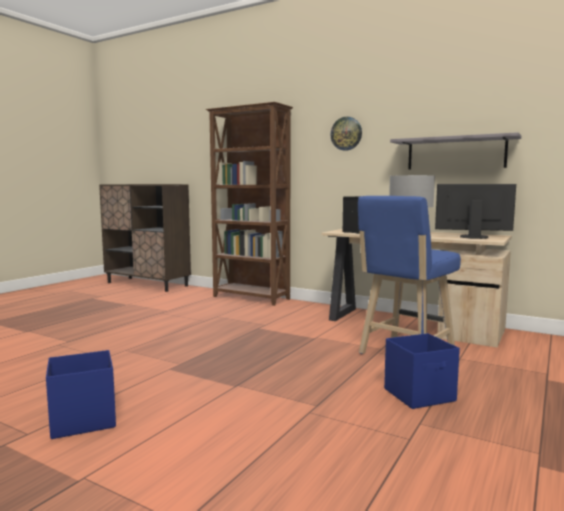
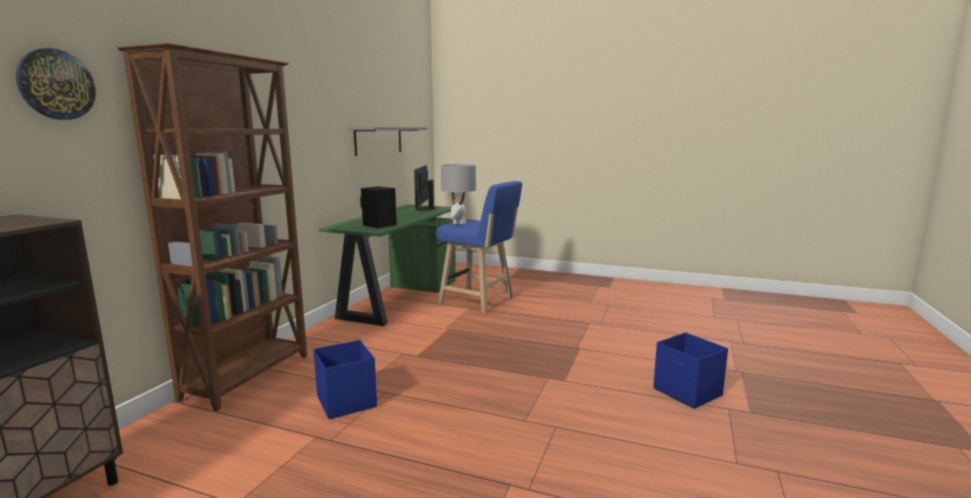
camera: 100 degrees left, 5 degrees up
beige desk [321,229,512,348] -> green desk [319,204,456,326]
wall clock [330,117,362,151] -> wall clock moved to [16,48,96,120]
blue storage box [384,333,460,409] -> blue storage box moved to [313,340,377,419]

